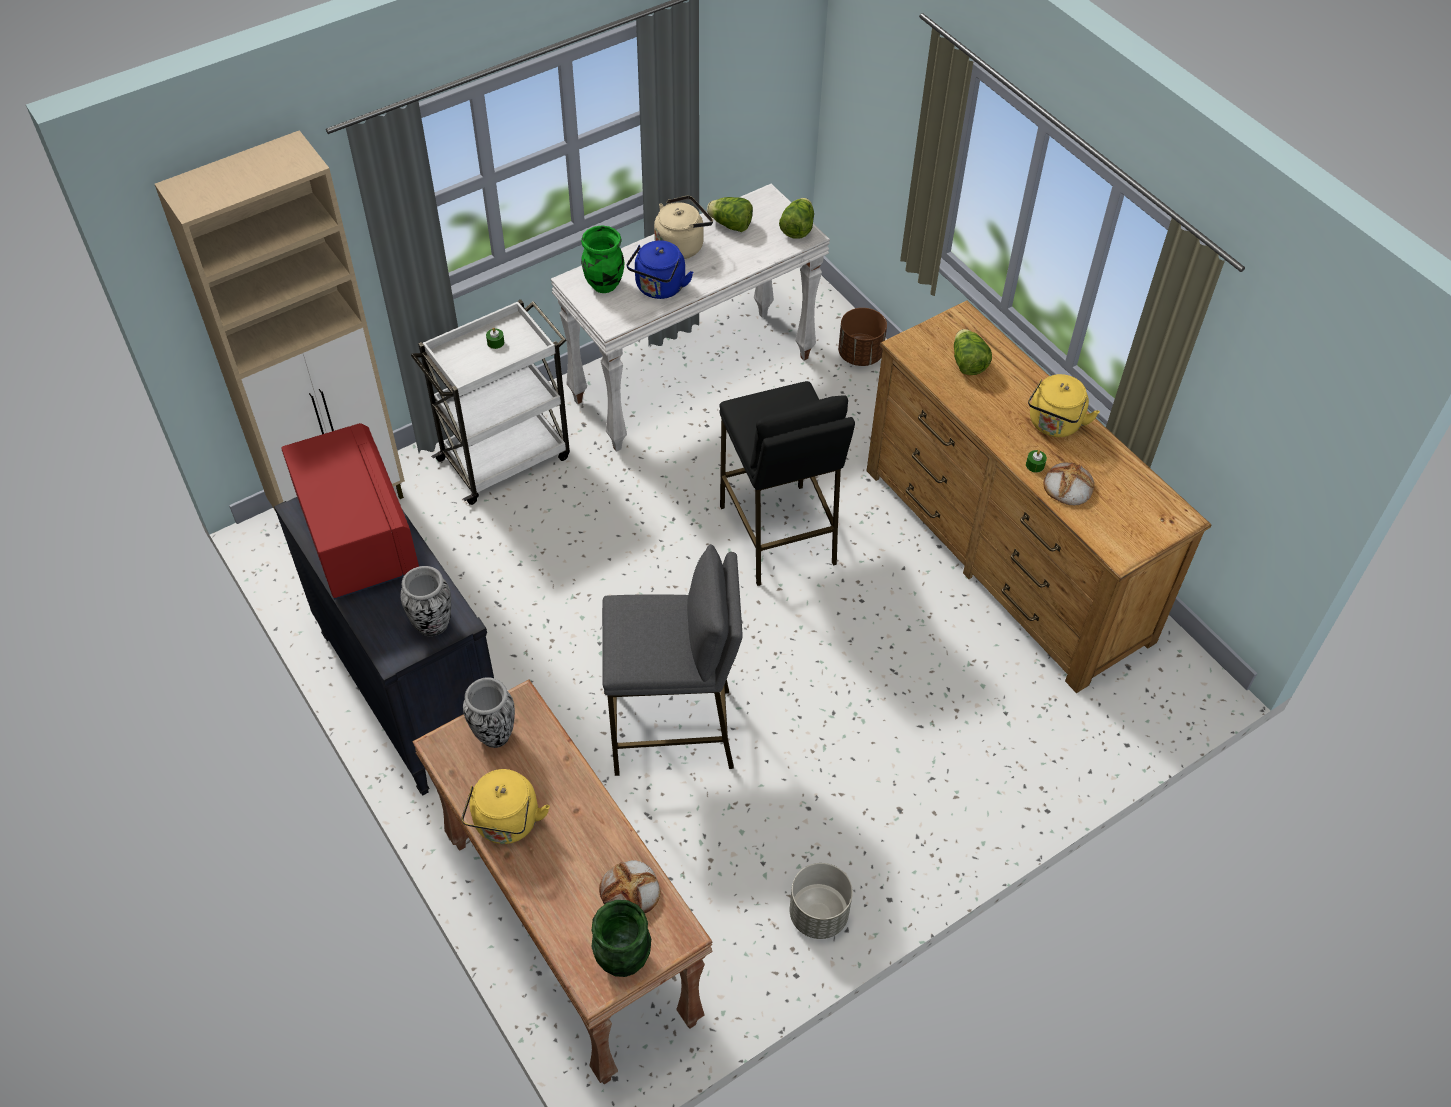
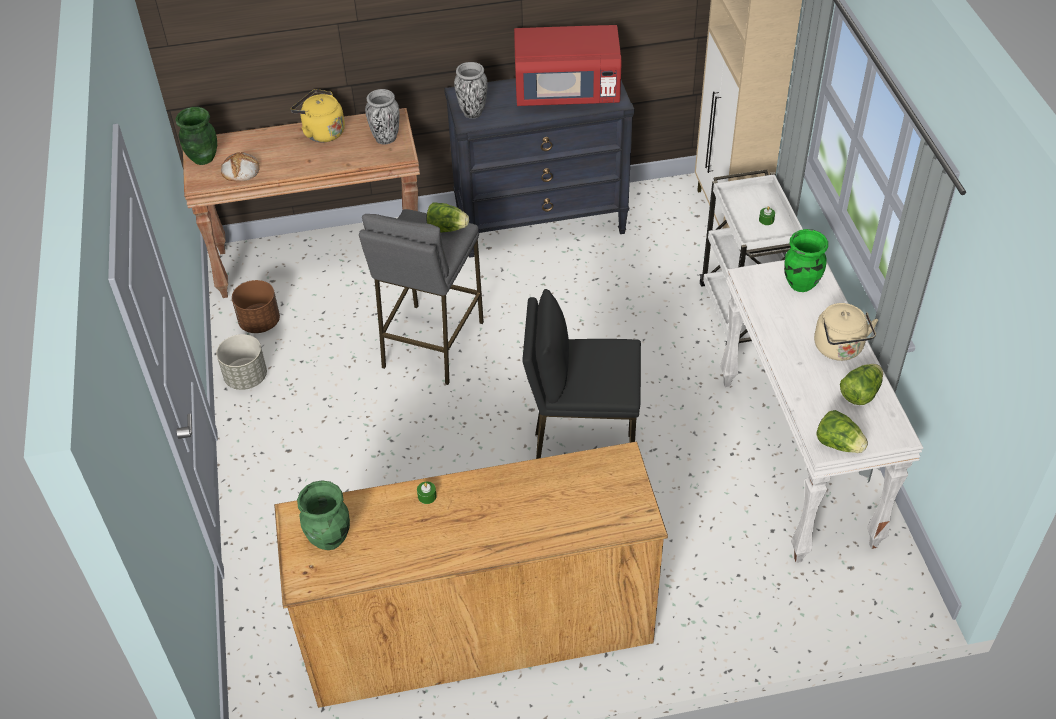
camera: 115 degrees right, 5 degrees down
blue kettle [627,240,693,299] -> none
brown planter [838,308,887,366] -> brown planter moved to [232,280,280,333]
lettuce [954,329,992,375] -> lettuce moved to [426,202,469,233]
yellow kettle [1028,374,1100,437] -> none
bread [1043,463,1094,505] -> none
none -> green vase [297,480,350,550]

